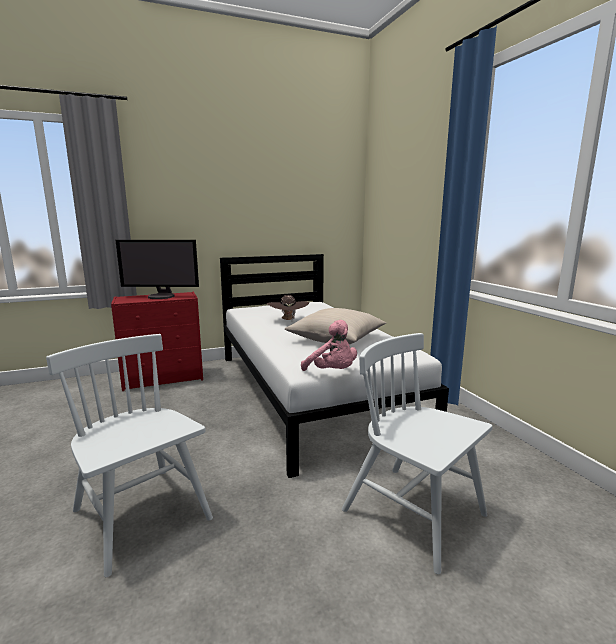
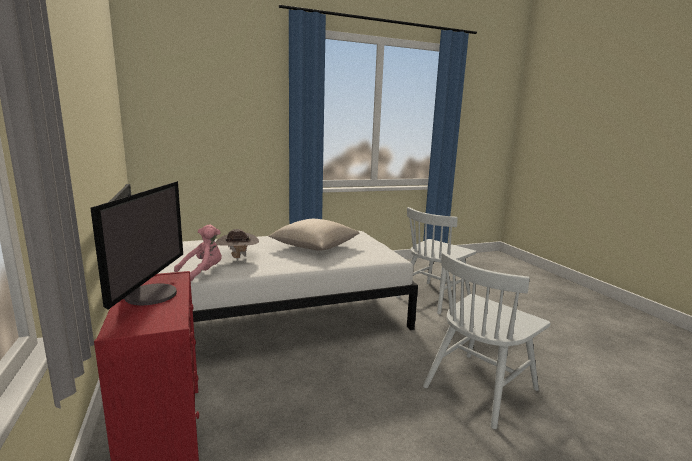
camera: 90 degrees left, 0 degrees up
pink plush toy [301,320,357,371] -> pink plush toy moved to [174,224,222,281]

